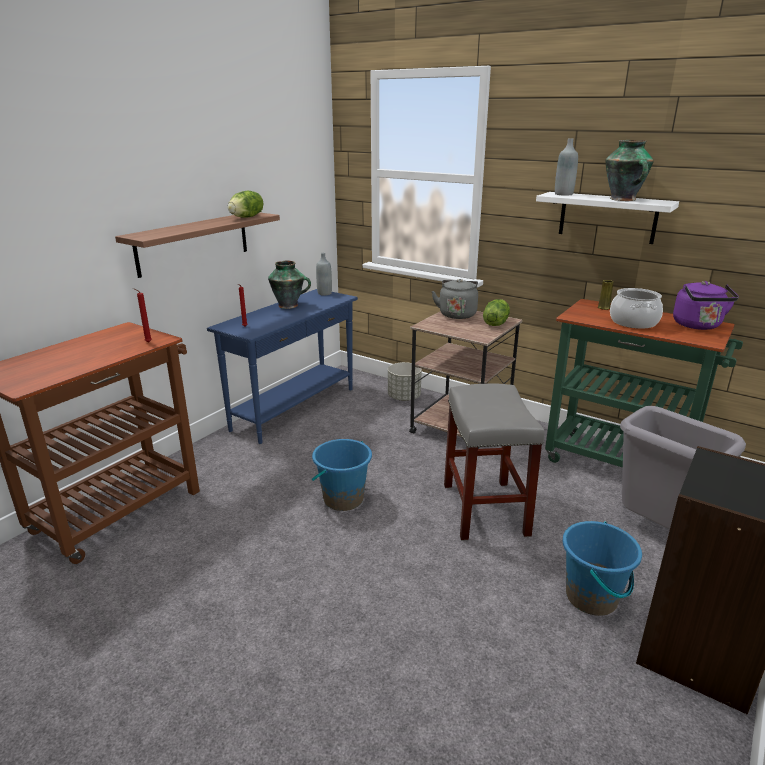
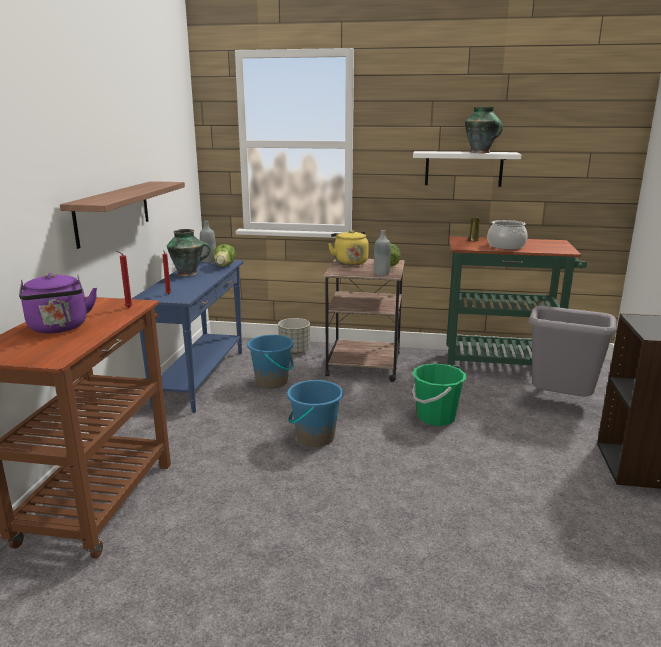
camera: 25 degrees left, 5 degrees down
lettuce [228,191,263,218] -> lettuce moved to [213,244,235,267]
grey kettle [431,279,478,319] -> yellow kettle [328,230,369,265]
grey stool [444,383,544,541] -> green bucket [412,364,466,426]
grey bottle [555,138,578,196] -> grey bottle moved to [374,230,391,276]
blue bucket [562,521,642,616] -> blue bucket moved to [247,334,294,389]
purple kettle [673,281,739,330] -> purple kettle moved to [19,273,97,333]

